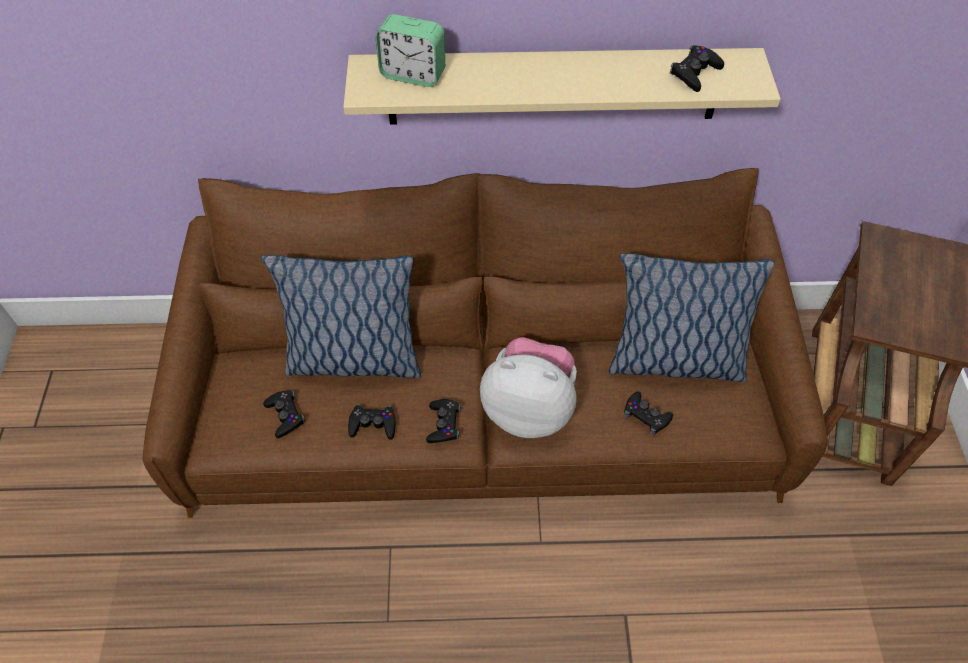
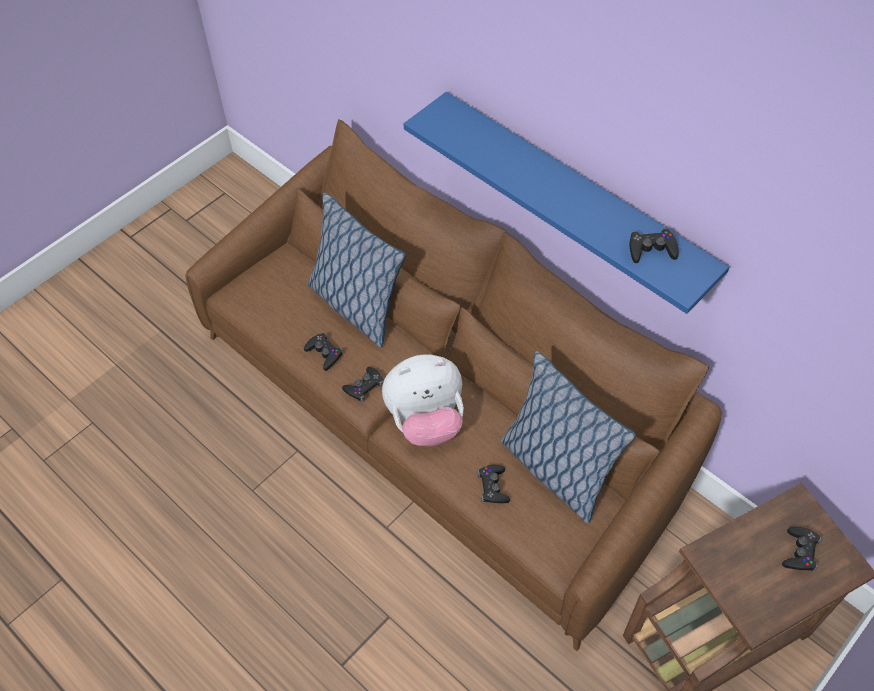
camera: 45 degrees right, 0 degrees up
black game controller [263,391,305,438] -> black game controller moved to [782,527,821,571]
beige shelf [343,48,781,125] -> blue shelf [404,92,729,314]
alarm clock [375,14,445,87] -> none
plush toy [480,337,577,438] -> plush toy turned 105 degrees clockwise [382,355,464,446]

